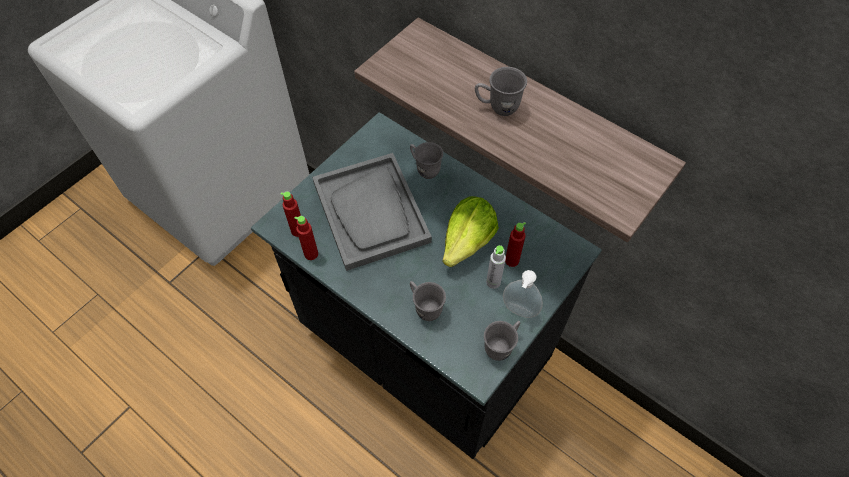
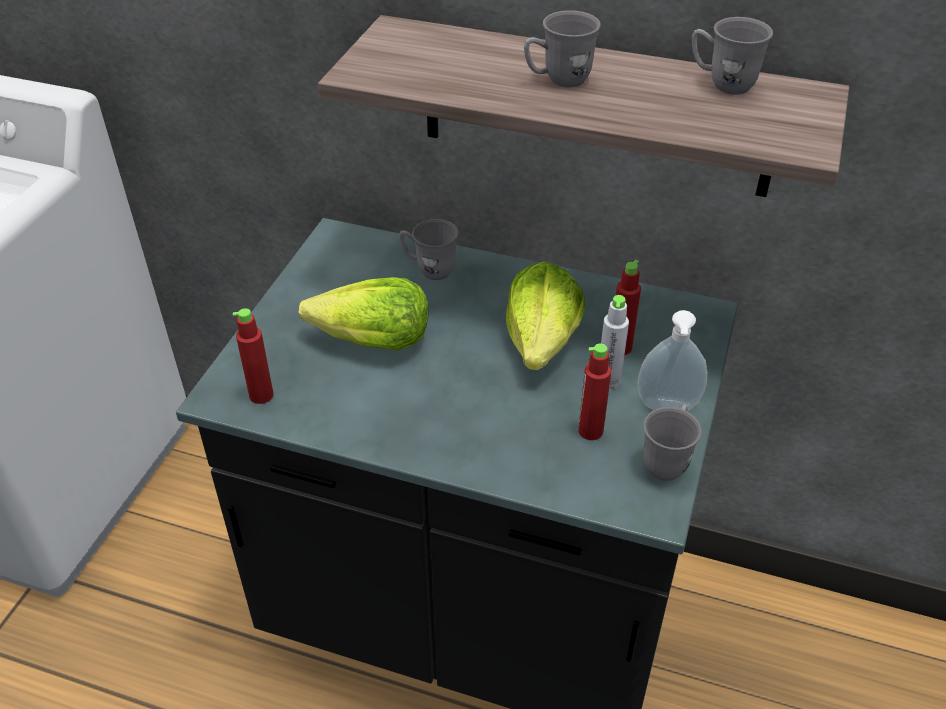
camera: 20 degrees left, 15 degrees down
red bottle [294,216,318,260] -> red bottle moved to [578,344,611,440]
grey tray [312,153,432,271] -> lettuce [299,277,428,350]
grey mug [410,281,446,321] -> grey mug moved to [692,17,773,95]

